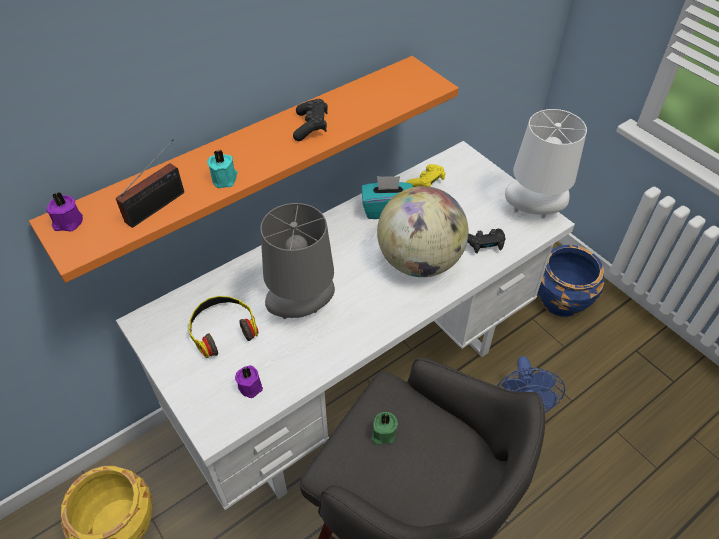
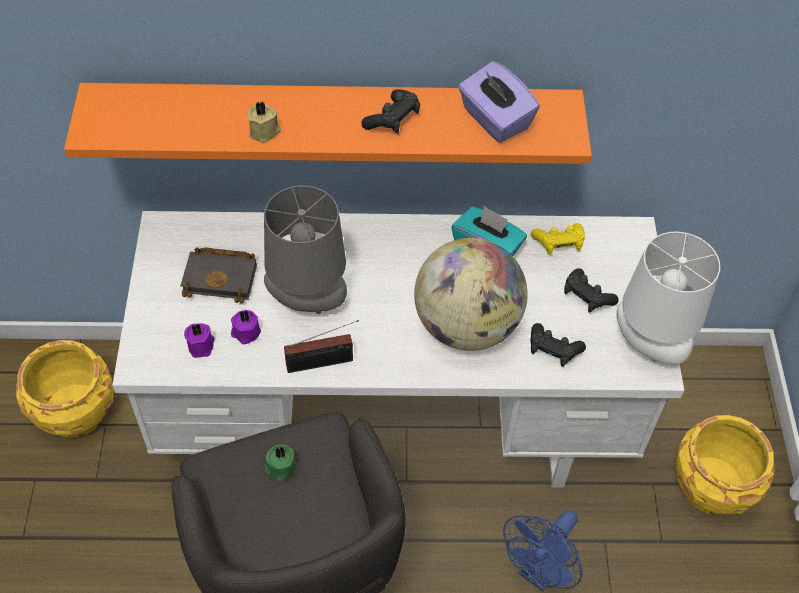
camera: 35 degrees right, 5 degrees up
purple candle [46,192,83,232] -> purple candle moved to [231,310,261,344]
radio [116,139,184,228] -> radio moved to [284,320,359,373]
headphones [189,296,259,358] -> black book [180,247,257,303]
turquoise candle [207,149,238,188] -> beige candle [248,101,281,143]
blue planter [538,245,605,317] -> yellow planter [676,415,774,514]
none -> purple tissue box [458,61,540,143]
none -> black game controller [564,268,619,313]

